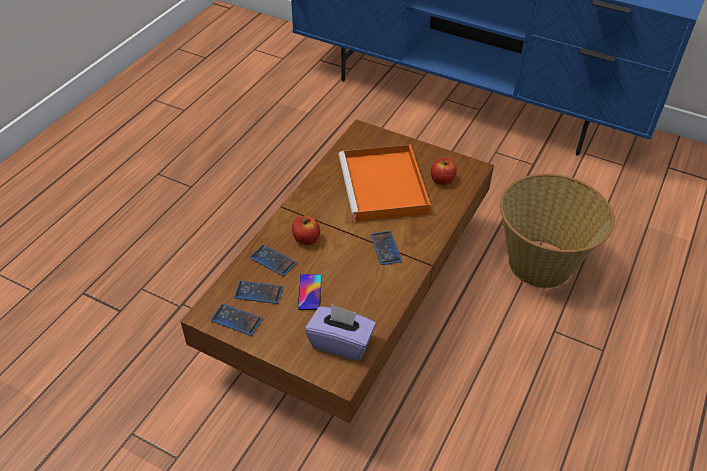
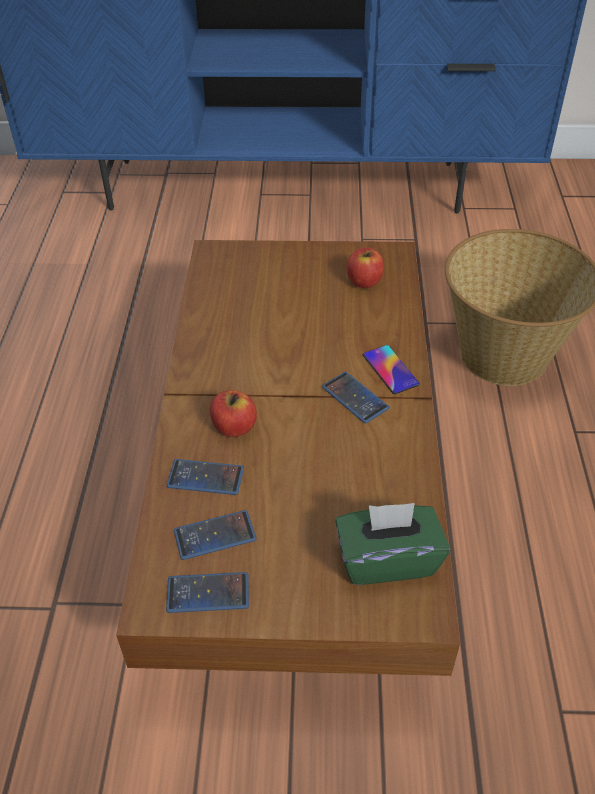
camera: 25 degrees left, 0 degrees up
phone [298,274,322,310] -> phone moved to [363,345,420,394]
purple tissue box [305,304,376,361] -> green tissue box [335,503,450,585]
orange tray [339,145,431,222] -> none

